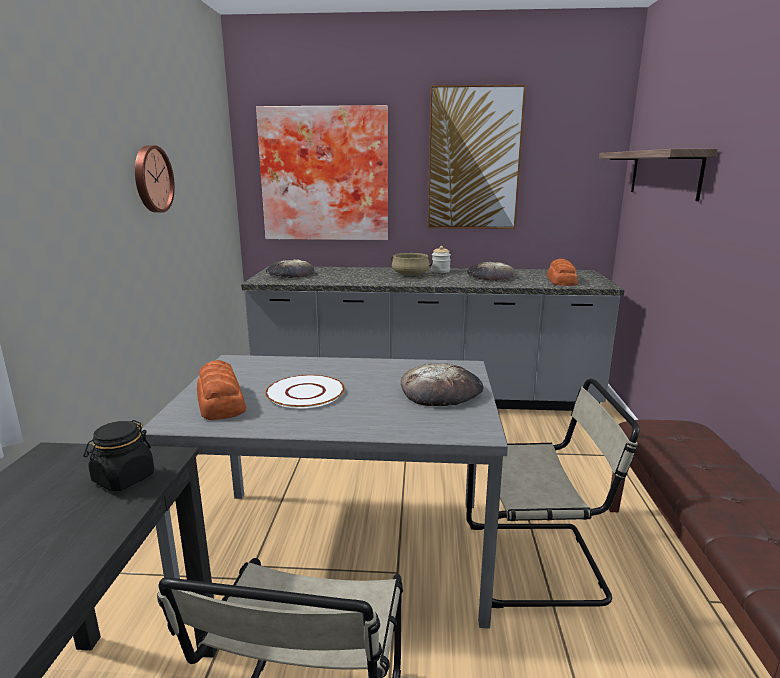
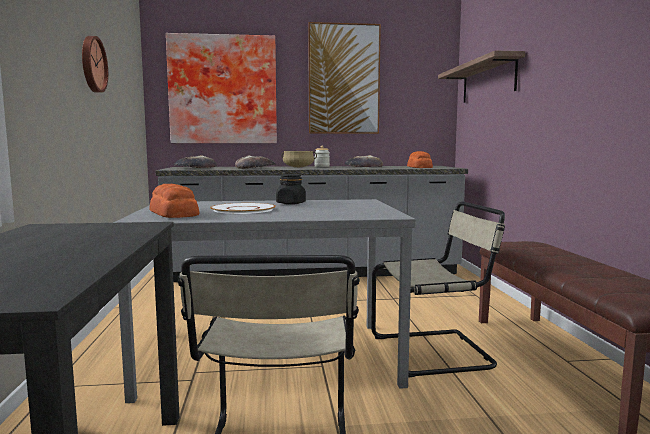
camera: 10 degrees left, 10 degrees down
black jar [84,420,154,492] -> black jar moved to [276,174,306,205]
bread [401,363,483,406] -> bread moved to [235,155,275,169]

